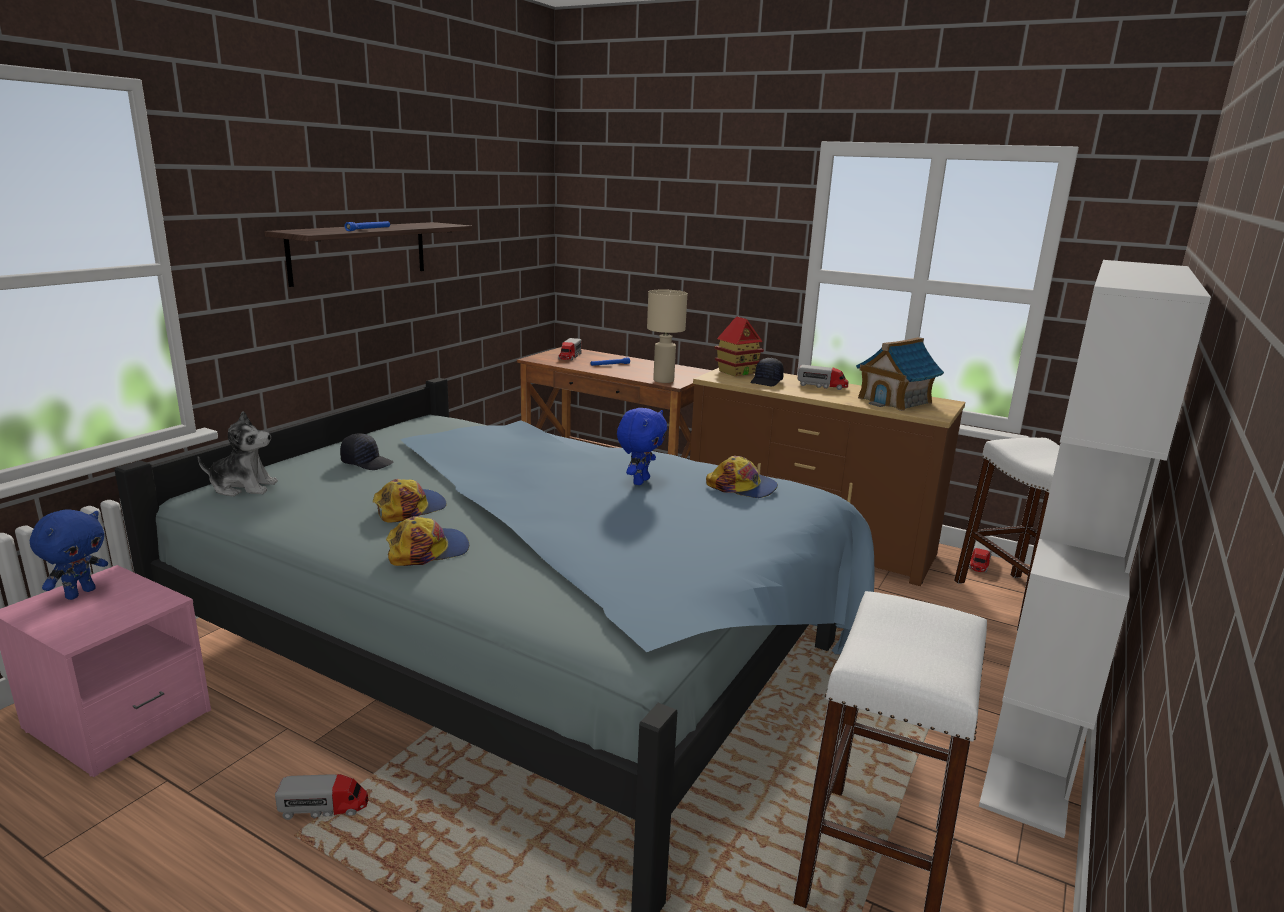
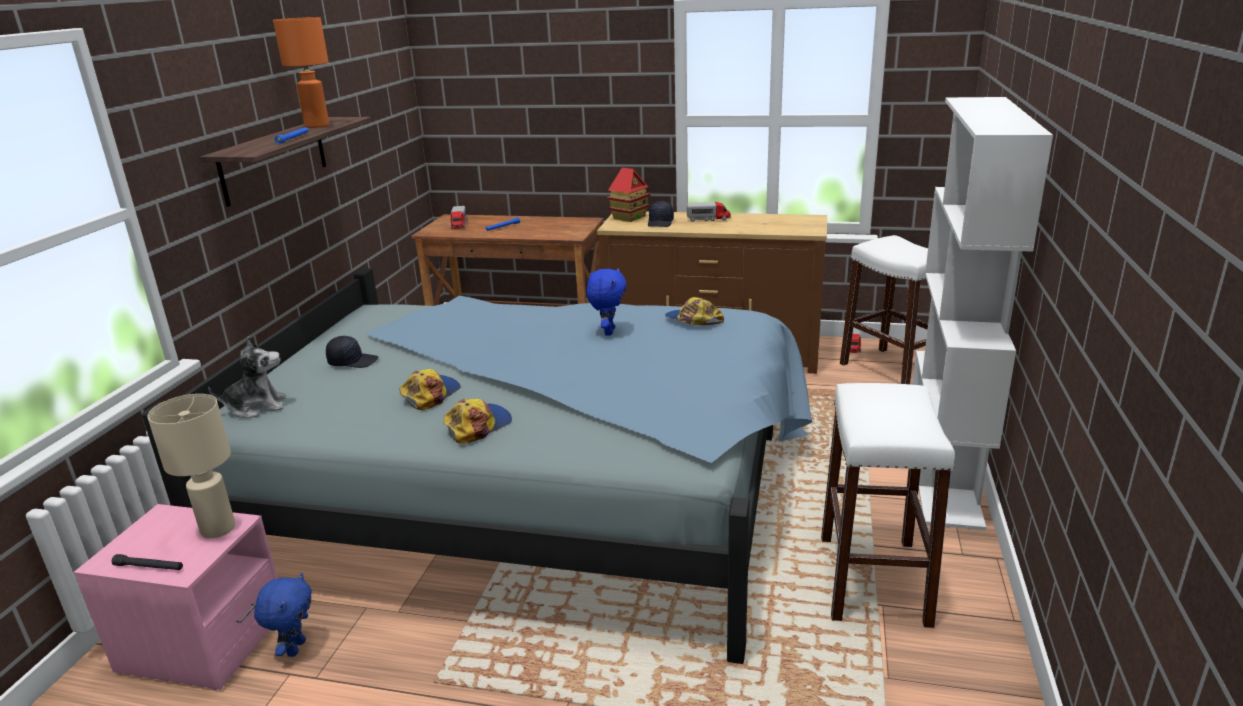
camera: 15 degrees left, 5 degrees up
blue plush toy [30,509,108,600] -> blue plush toy moved to [254,573,312,657]
toy truck [275,774,368,820] -> none
beige table lamp [647,289,687,383] -> beige table lamp moved to [147,394,235,538]
cap [706,456,778,498] -> cap turned 150 degrees counterclockwise [665,297,724,325]
toy house [856,337,944,411] -> none
none -> black flashlight [112,554,183,570]
none -> orange table lamp [273,17,329,128]

